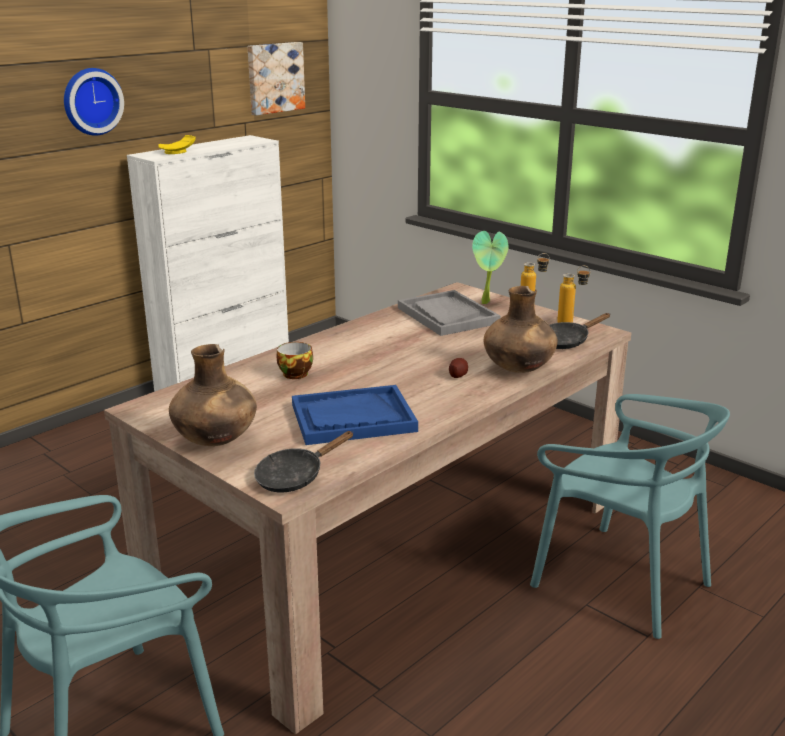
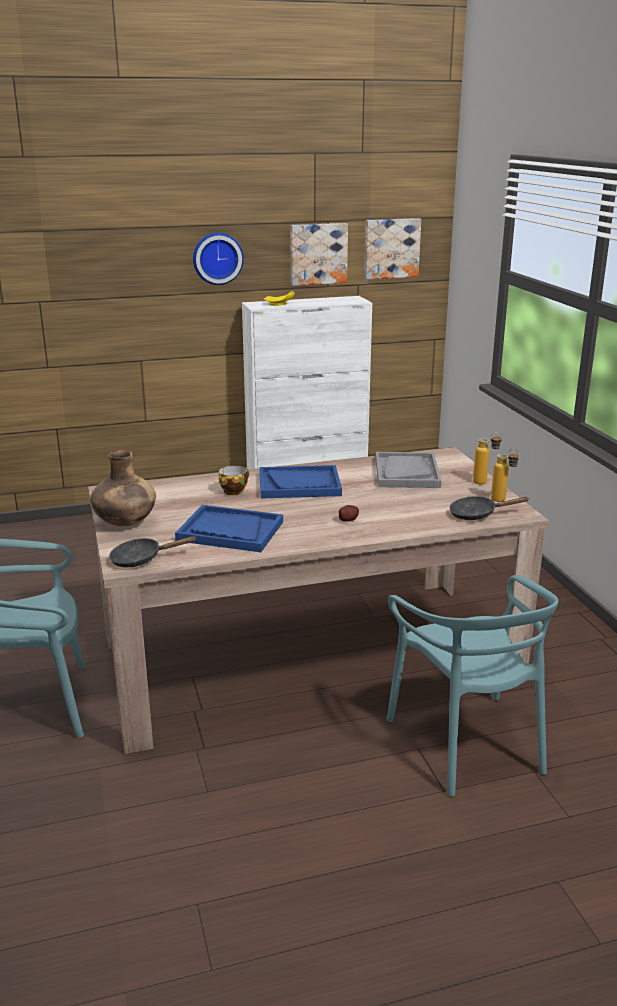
camera: 30 degrees right, 0 degrees up
potted plant [472,231,508,304] -> none
brown vase [484,286,558,373] -> none
none -> blue tray [259,465,342,498]
none -> picture [290,223,348,286]

